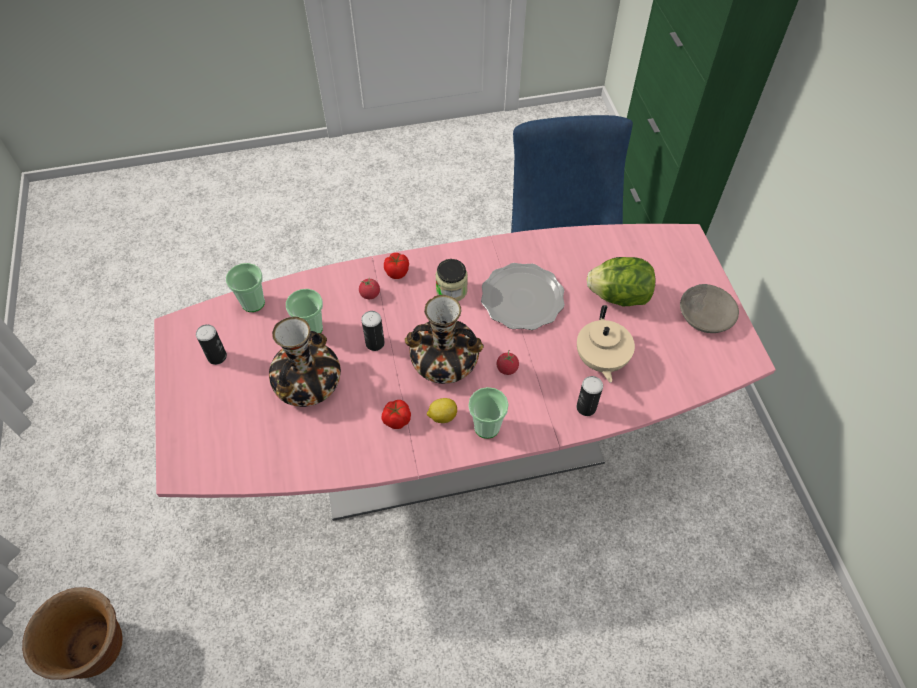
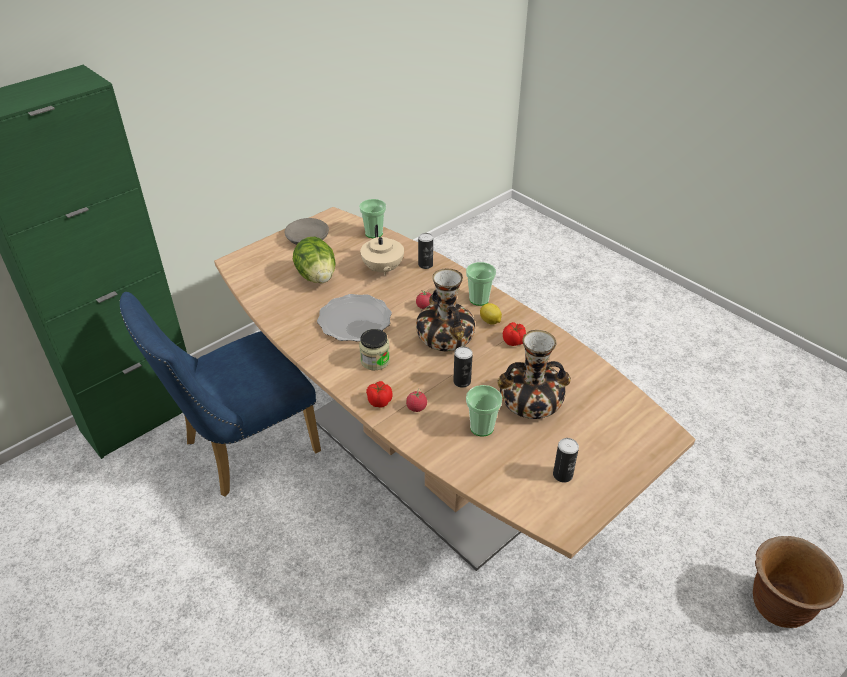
camera: 120 degrees left, 15 degrees down
pink dining table [154,224,776,521] -> brown dining table [214,207,696,571]
cup [226,263,265,312] -> cup moved to [359,199,386,238]
beige teapot [577,305,635,383] -> beige teapot turned 105 degrees clockwise [360,225,404,276]

